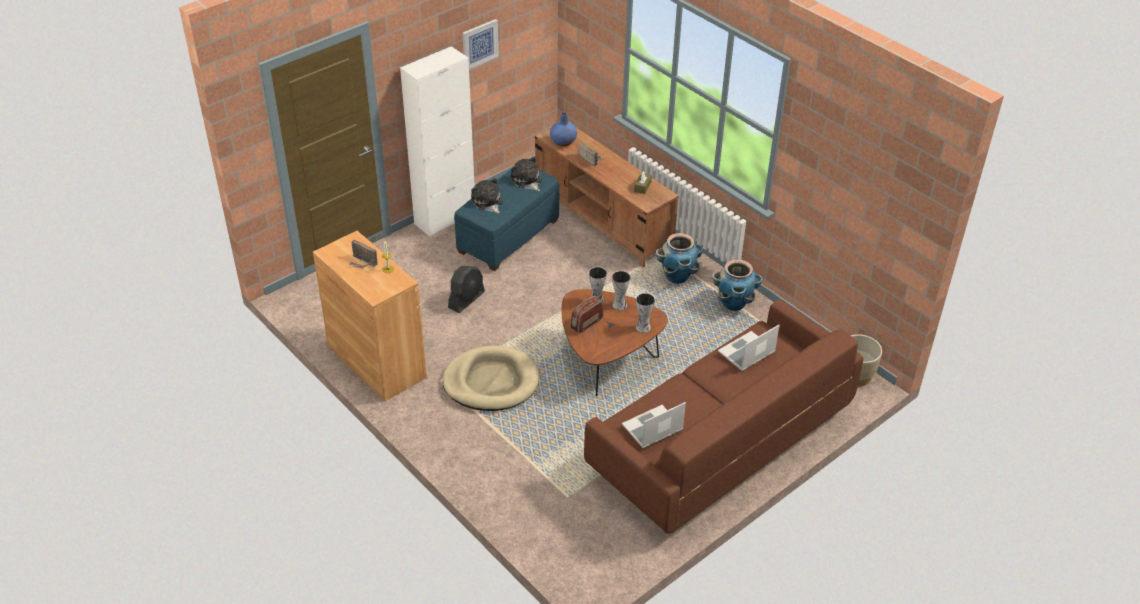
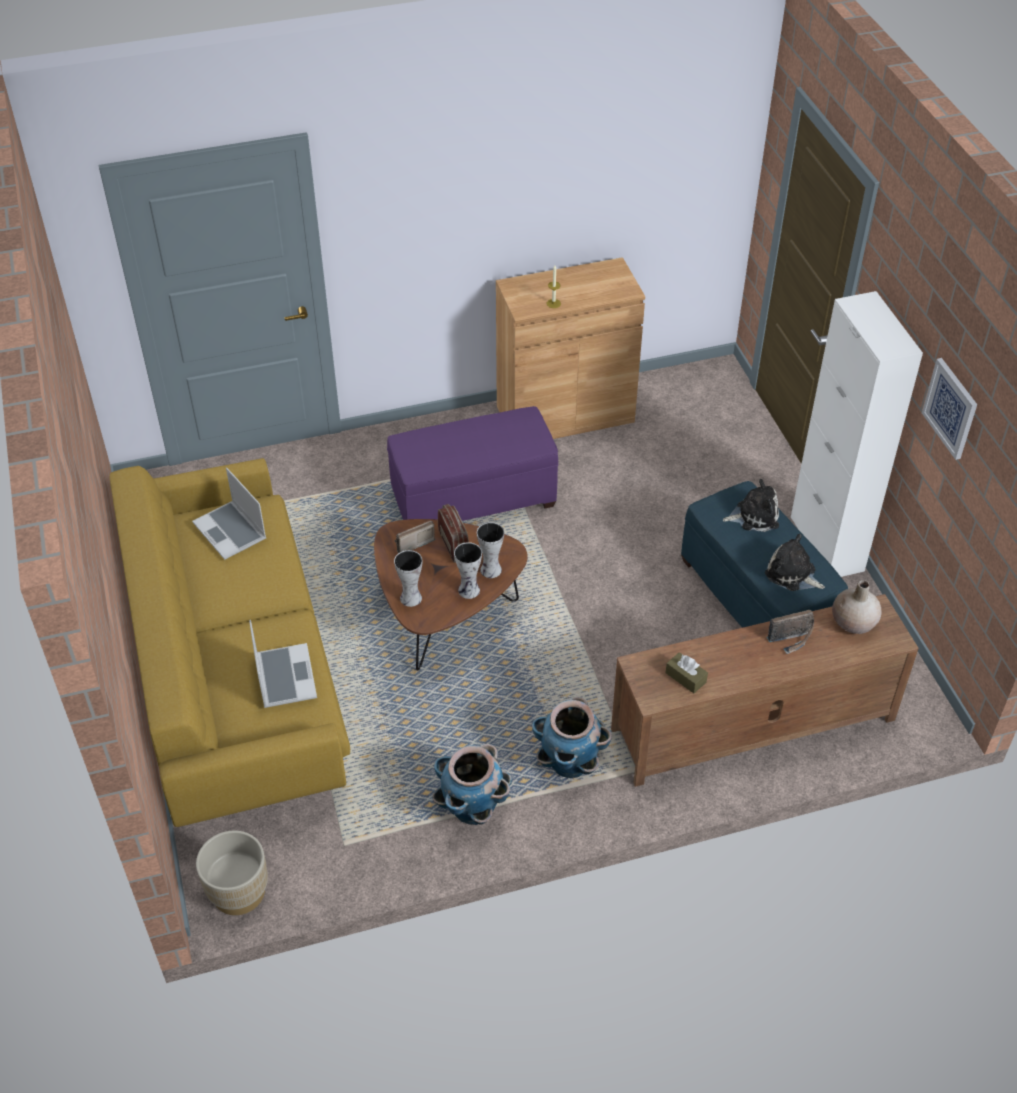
camera: 115 degrees right, 5 degrees up
radio [348,240,378,268] -> radio moved to [395,521,436,553]
beige dog bed [442,346,540,411] -> purple ottoman [387,406,559,521]
black fan [448,266,485,313] -> none
plush toy [511,156,542,191] -> plush toy turned 135 degrees counterclockwise [765,534,825,591]
blue vase [550,112,577,146] -> beige vase [832,580,881,634]
brown sofa [584,299,863,534] -> yellow sofa [110,458,350,827]
laptop [622,402,686,448] -> laptop turned 150 degrees clockwise [192,468,266,560]

